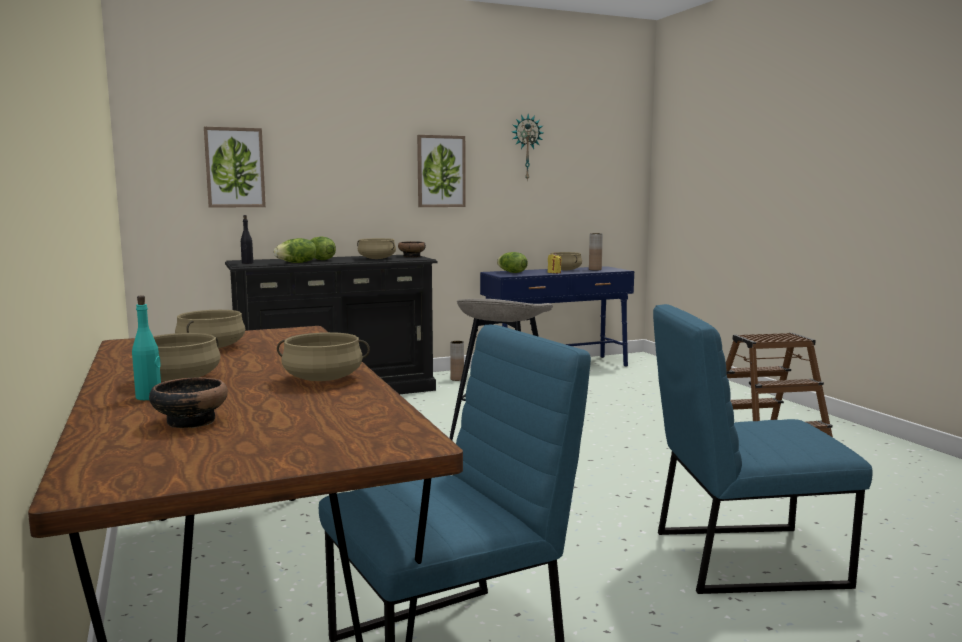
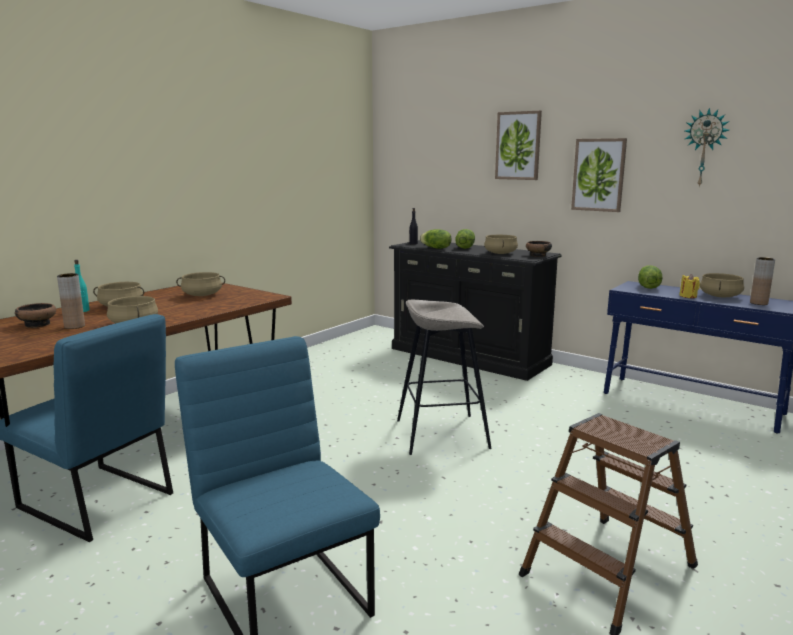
camera: 60 degrees right, 5 degrees up
picture [204,127,266,208] -> picture moved to [495,111,542,180]
brown vase [450,341,464,381] -> brown vase moved to [57,273,85,329]

